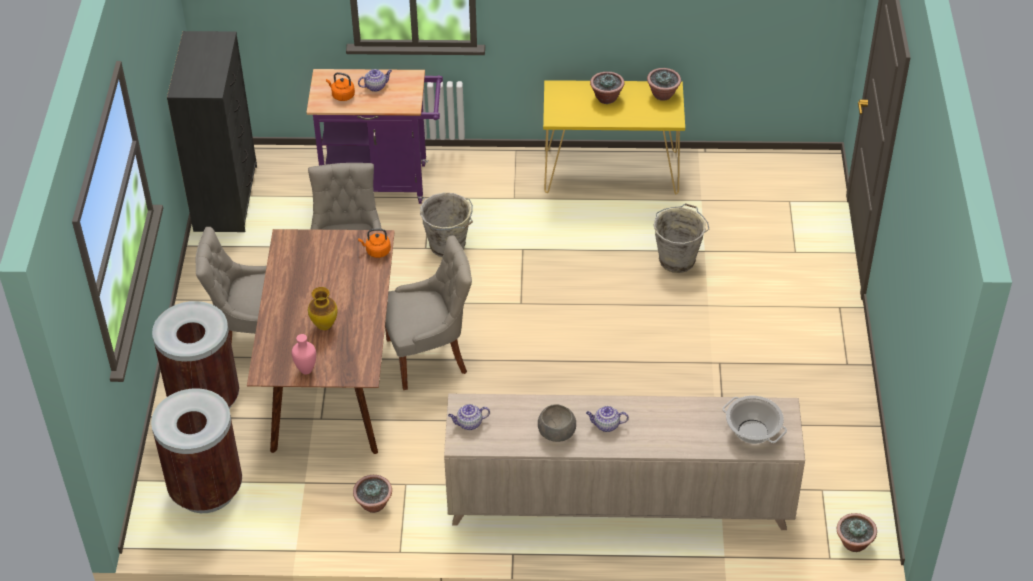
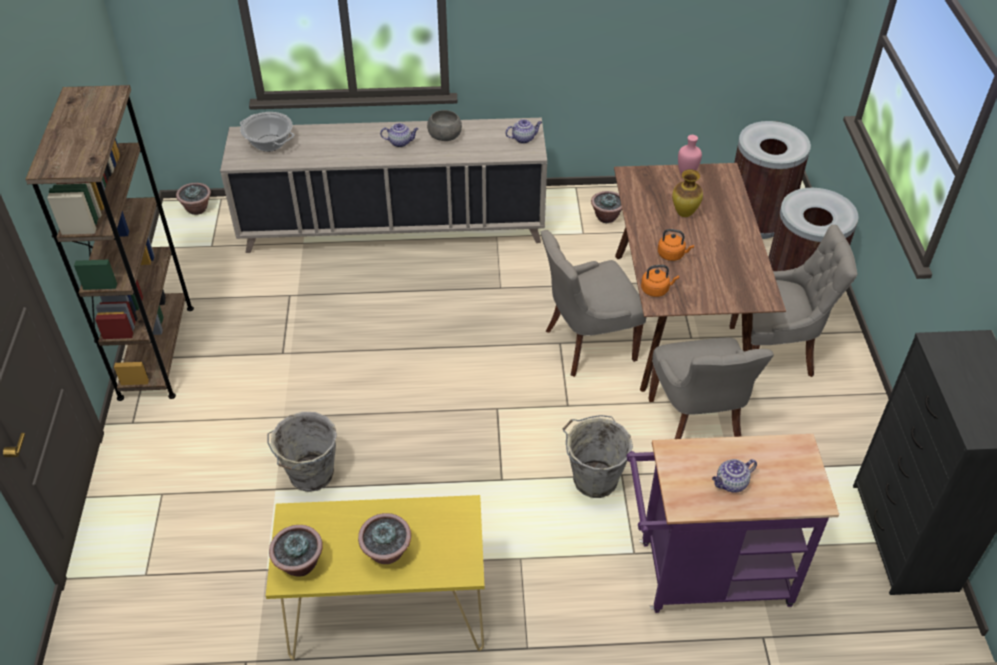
camera: 175 degrees right, 0 degrees up
orange kettle [326,72,355,101] -> orange kettle moved to [658,229,694,261]
none -> brown bookcase [25,85,194,401]

